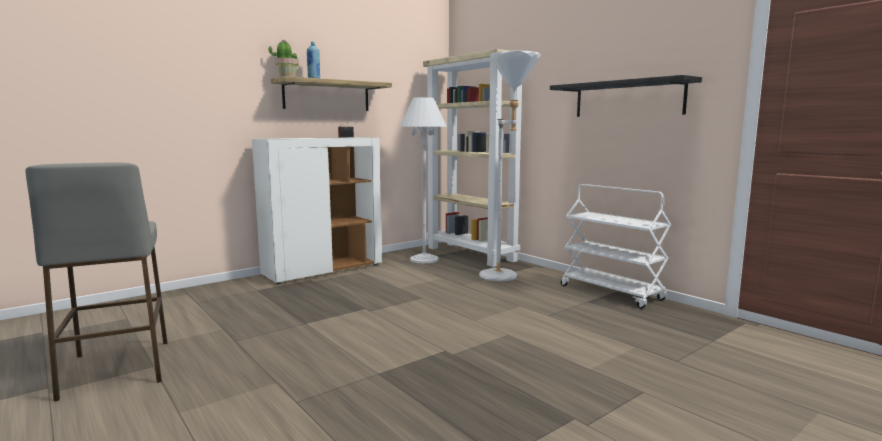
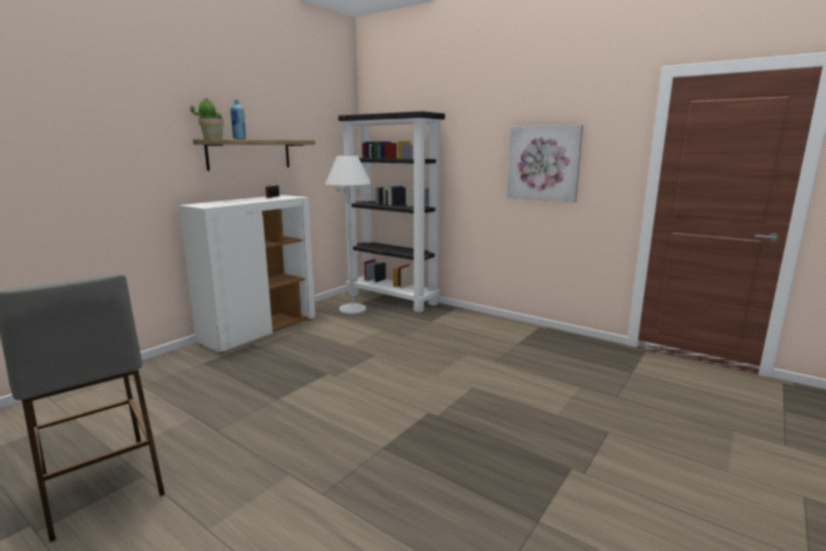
camera: 15 degrees left, 5 degrees up
beige bookcase [423,49,522,267] -> black bookcase [338,111,445,313]
white floor lamp [479,51,541,282] -> none
black shelf [550,75,702,117] -> picture [507,125,583,202]
white cart [561,184,671,309] -> none

